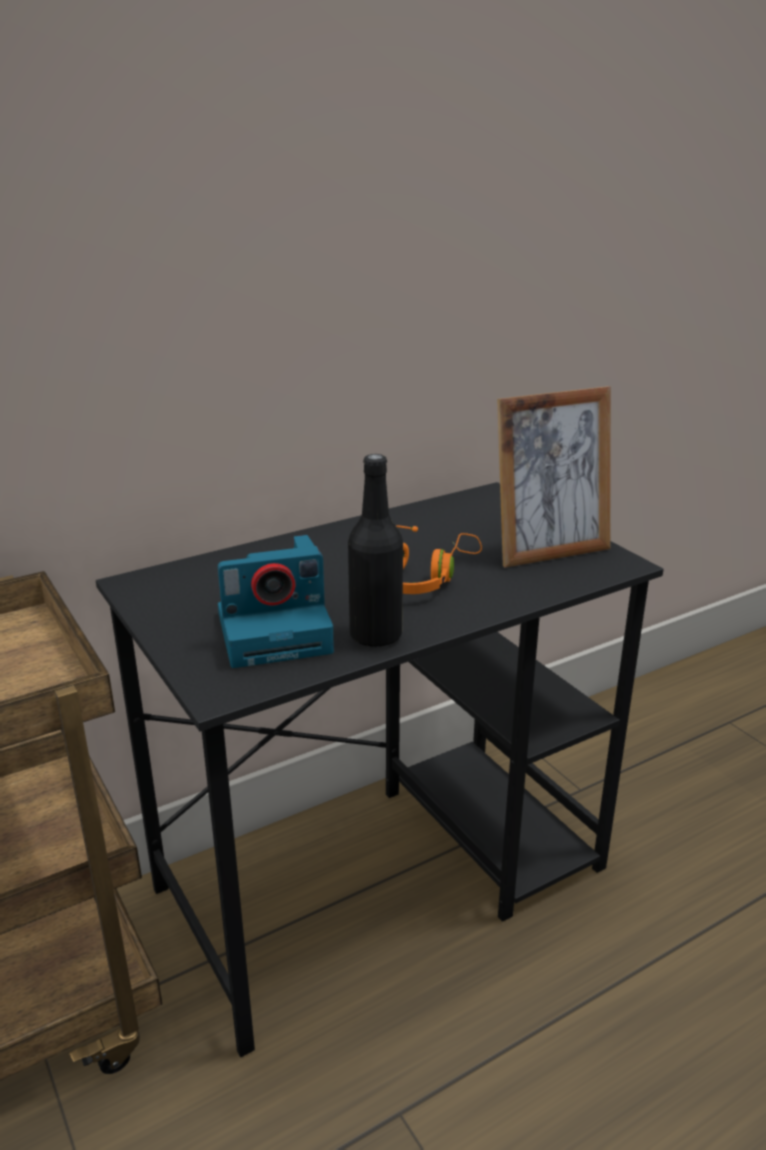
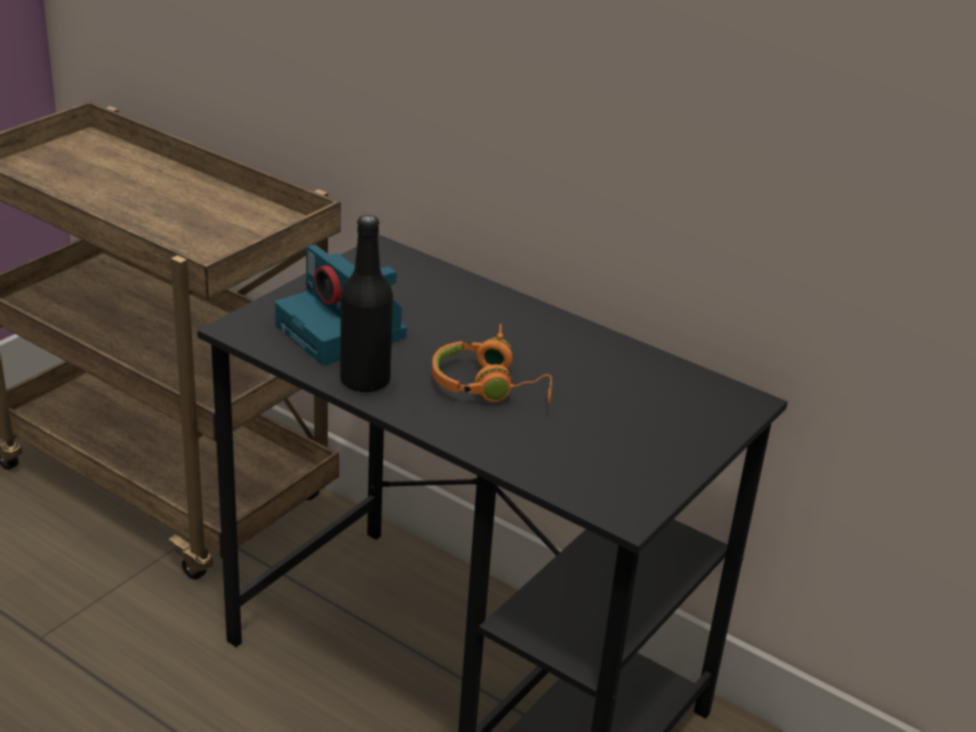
camera: 65 degrees right, 5 degrees up
picture frame [497,386,611,568] -> none

